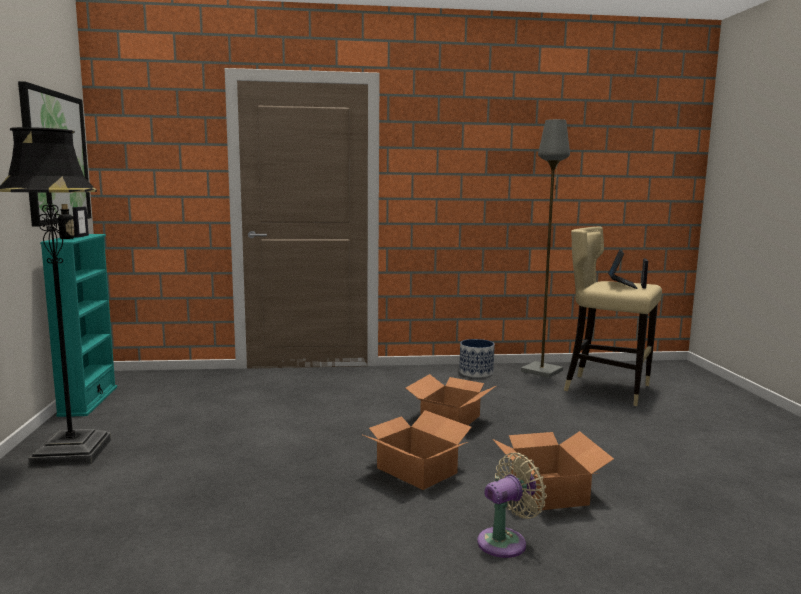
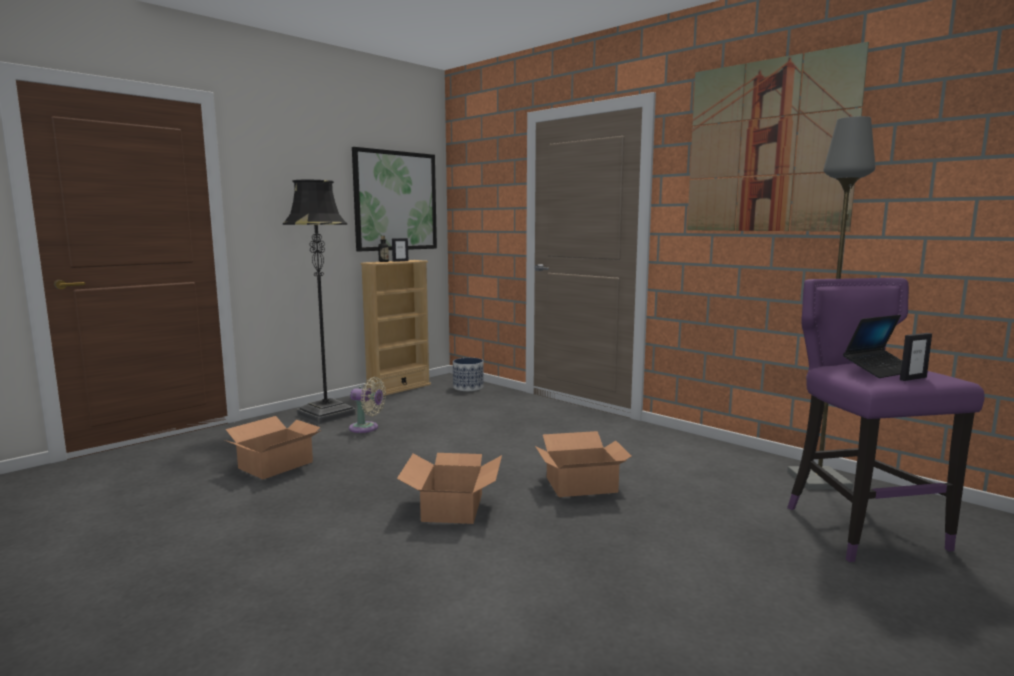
camera: 50 degrees right, 0 degrees up
turquoise bookcase [40,234,117,417] -> beige bookcase [360,260,431,396]
planter [459,339,495,378] -> planter moved to [453,358,484,391]
beige fan [477,453,547,558] -> beige fan moved to [349,377,386,433]
cardboard box [493,431,614,511] -> cardboard box moved to [225,416,321,479]
beige stool [564,227,662,406] -> purple stool [787,278,985,562]
none -> picture [687,42,869,232]

